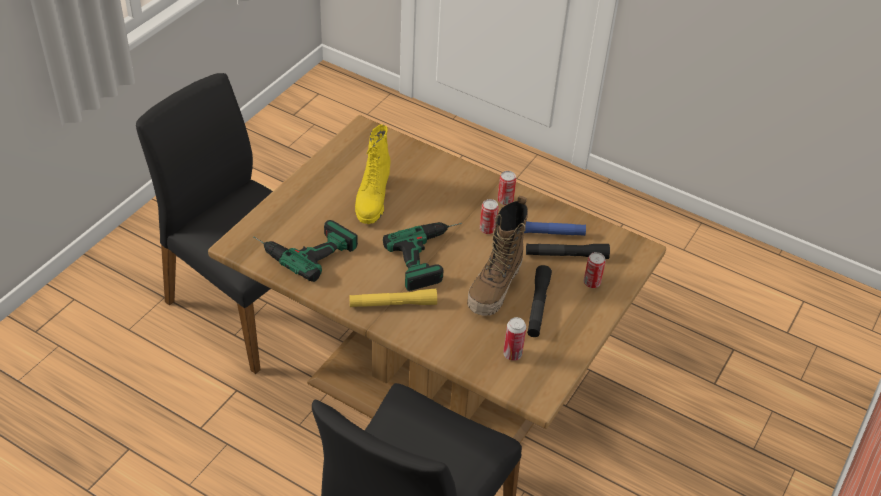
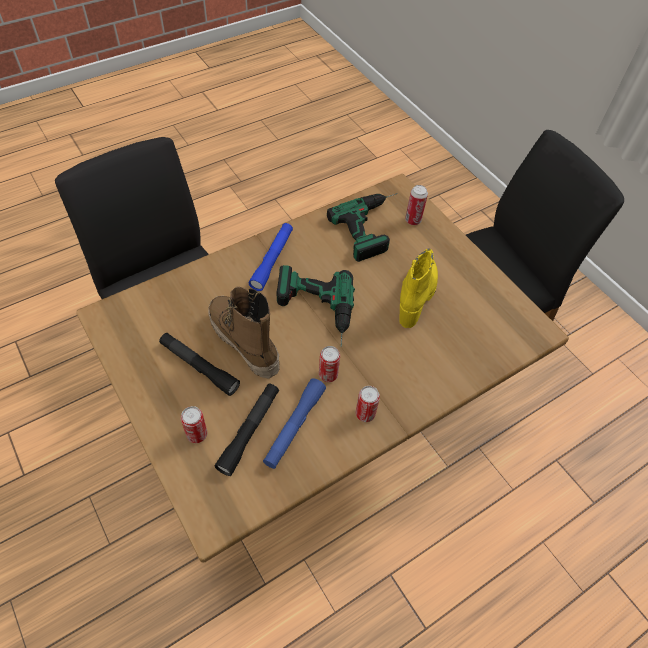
camera: 115 degrees right, 10 degrees up
yellow flashlight [349,289,437,307] -> blue flashlight [249,223,293,291]
yellow boot [355,125,390,224] -> yellow boot turned 75 degrees clockwise [399,248,438,328]
can [503,317,526,361] -> can moved to [405,185,428,225]

